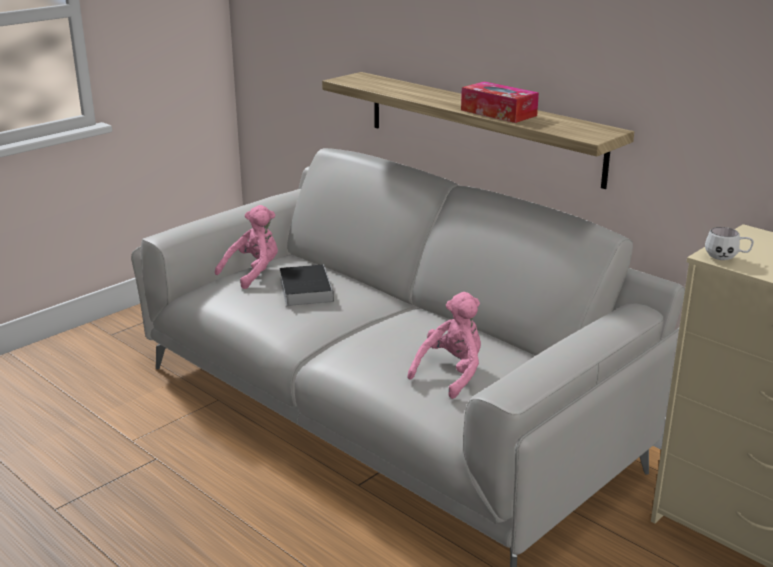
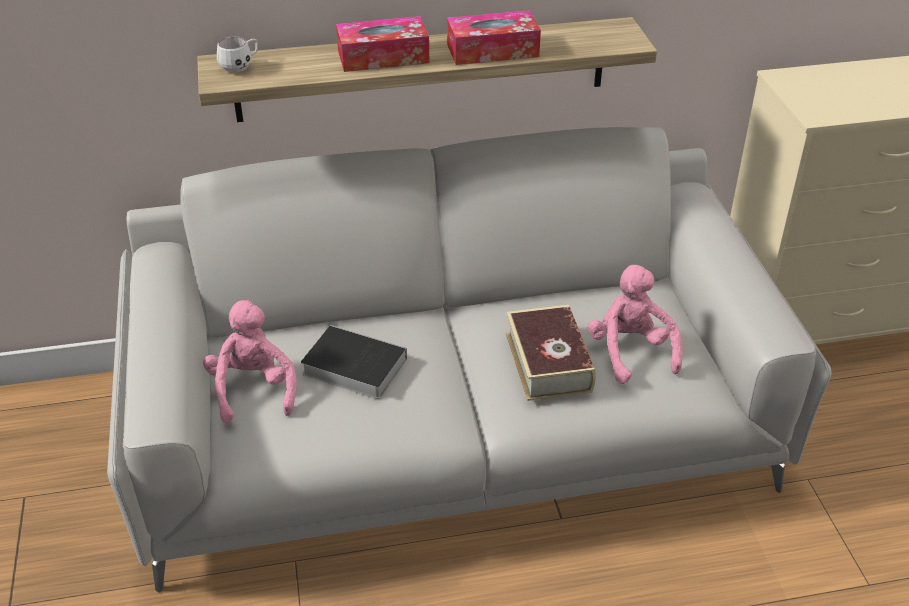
camera: 55 degrees left, 15 degrees up
white mug [705,227,754,260] -> white mug moved to [217,36,258,72]
none -> tissue box [336,16,429,72]
none -> book [506,305,596,401]

